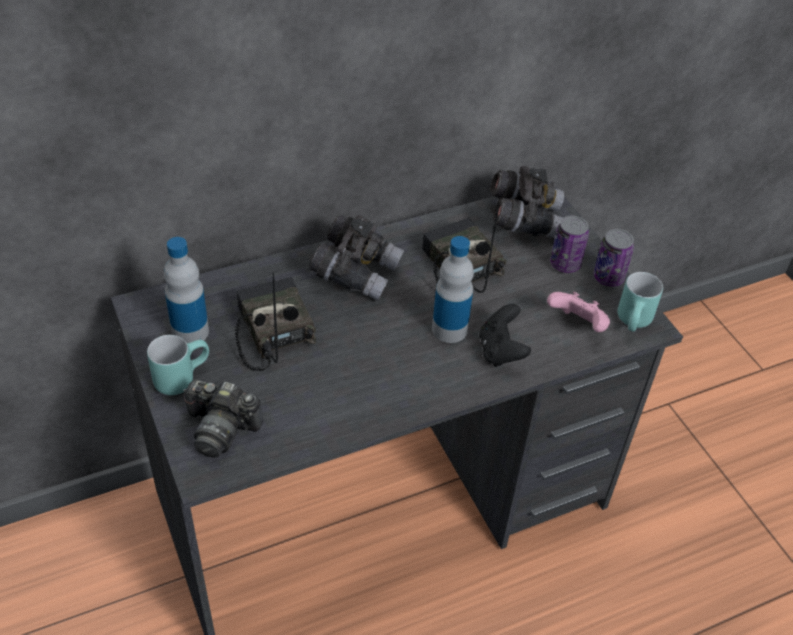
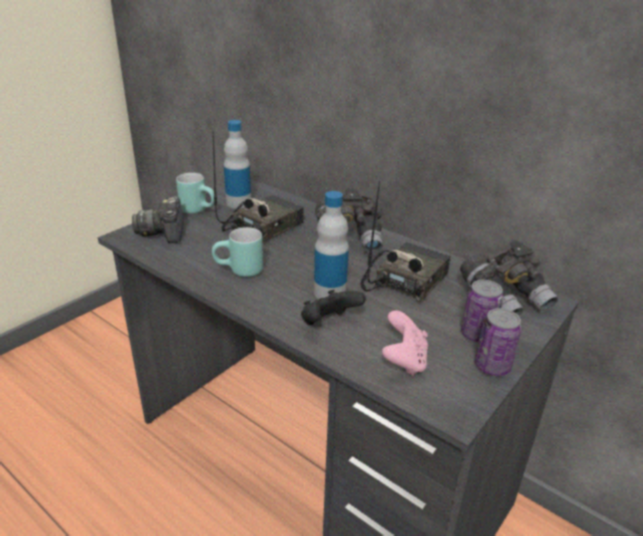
camera: 65 degrees right, 15 degrees down
turquoise mug [618,272,663,332] -> turquoise mug moved to [212,227,263,277]

